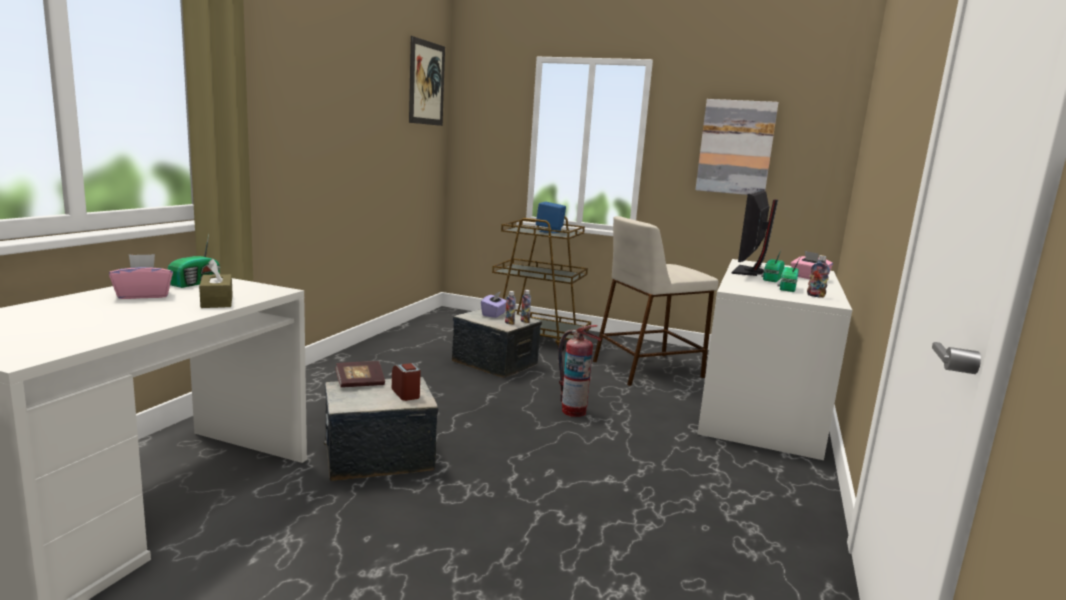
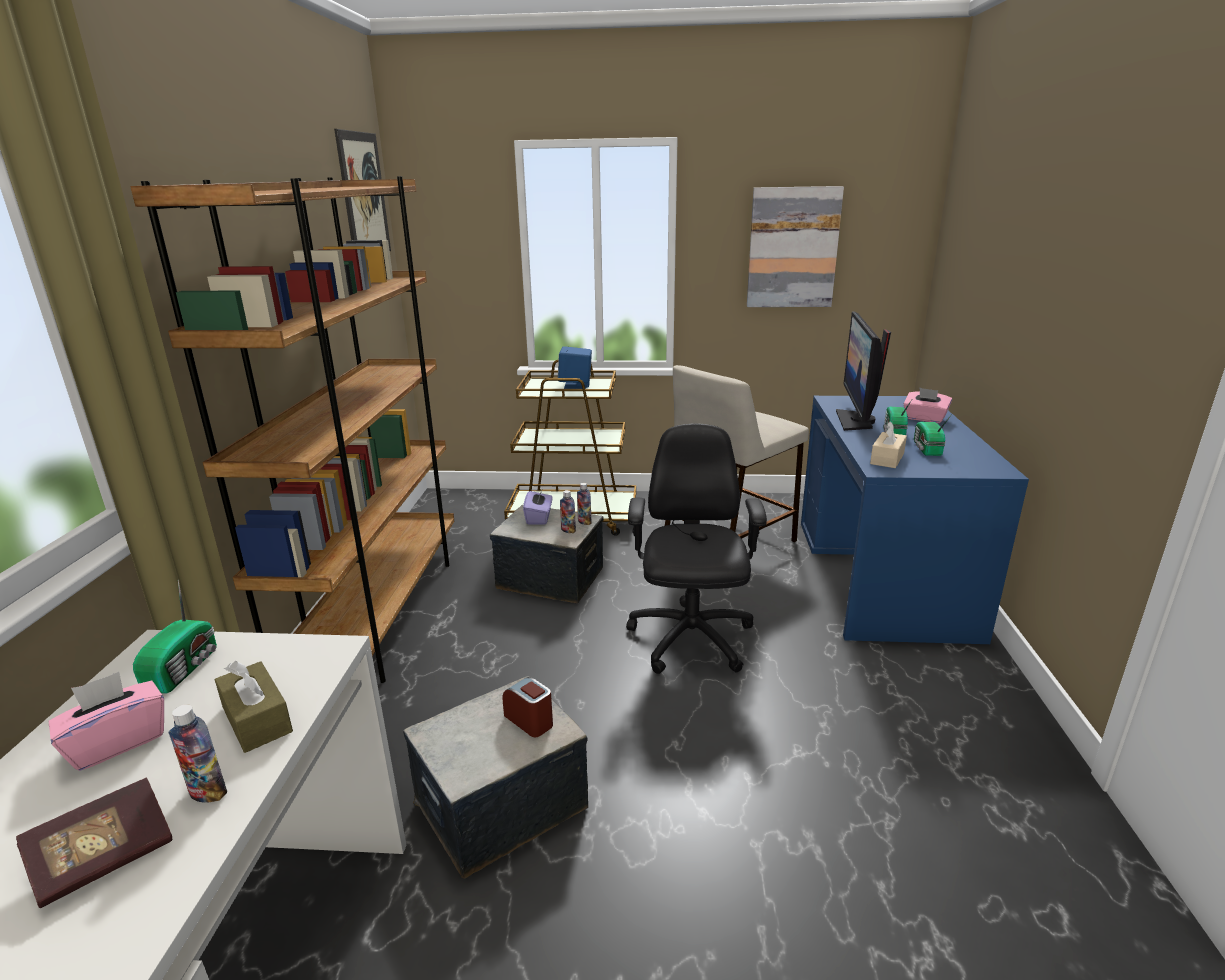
camera: 15 degrees left, 10 degrees up
book [335,361,385,388] -> book moved to [16,777,172,908]
fire extinguisher [558,325,601,417] -> black office chair [626,423,767,674]
white desk [697,259,852,460] -> blue desk [801,396,1029,644]
bottle [807,255,830,298] -> bottle moved to [169,704,227,803]
none -> brown bookcase [130,176,455,683]
none -> beige tissue box [870,421,907,468]

